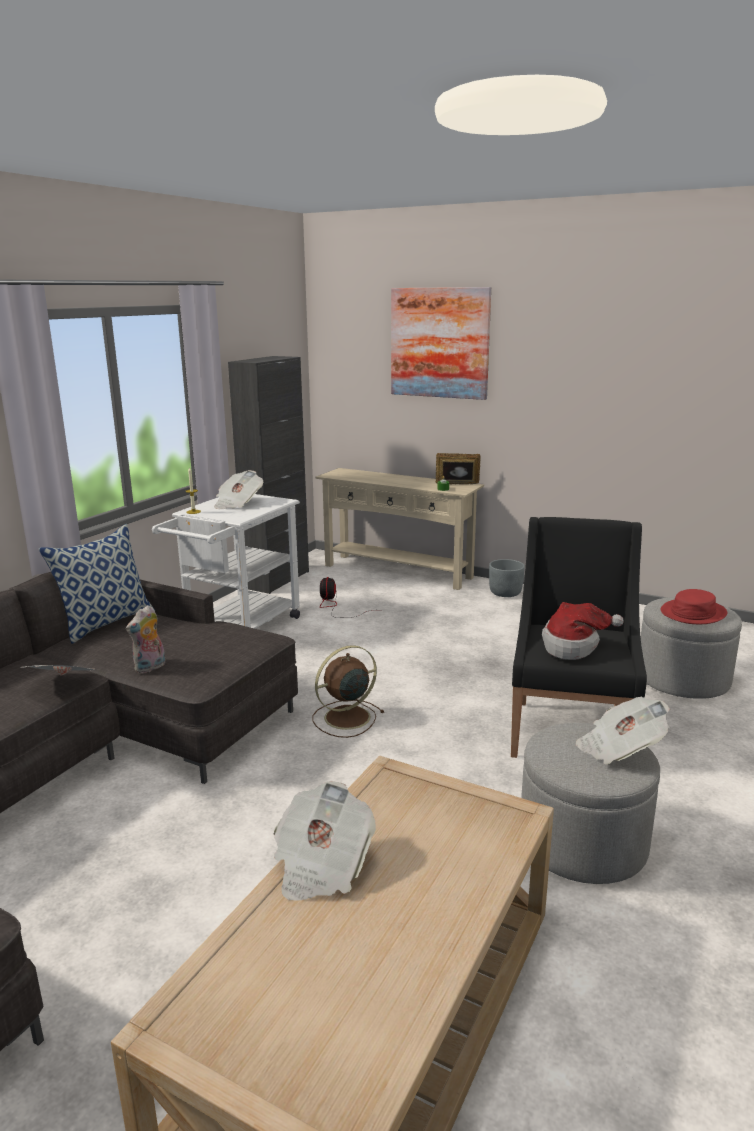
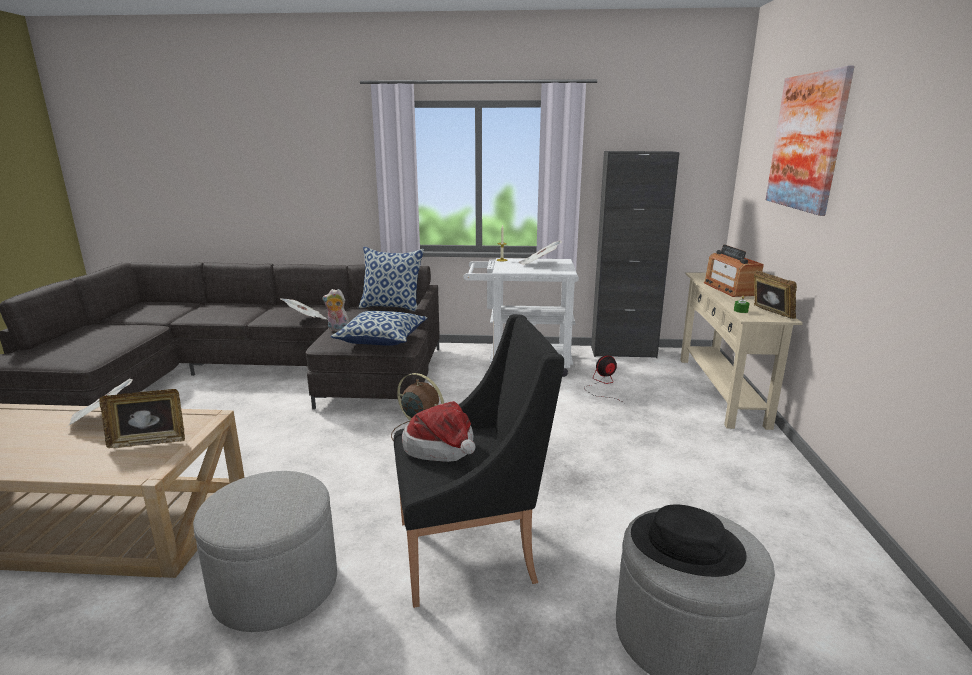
camera: 65 degrees right, 0 degrees up
grey planter [489,559,525,597] -> none
newspaper [576,697,670,765] -> none
red hat [661,589,727,624] -> black hat [631,505,747,577]
none -> picture frame [99,389,185,448]
none -> pillow [331,311,427,346]
none -> radio [704,244,764,297]

